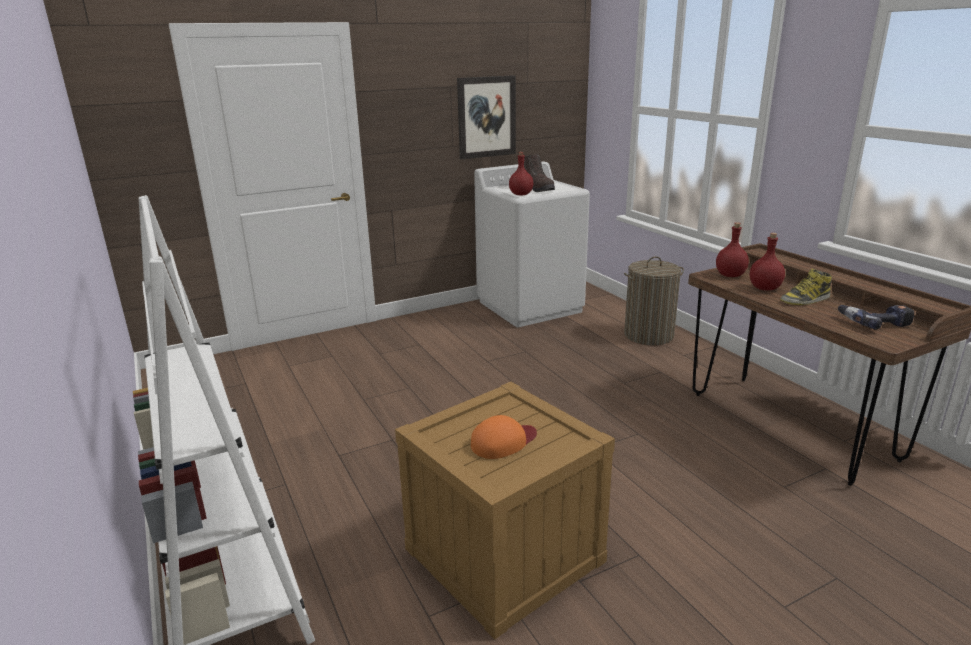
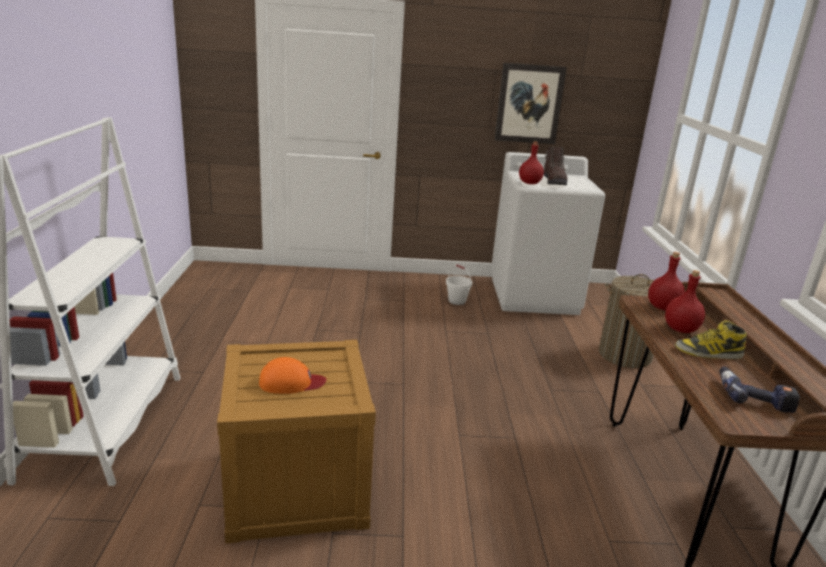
camera: 25 degrees right, 0 degrees up
none -> white bucket [446,264,473,305]

